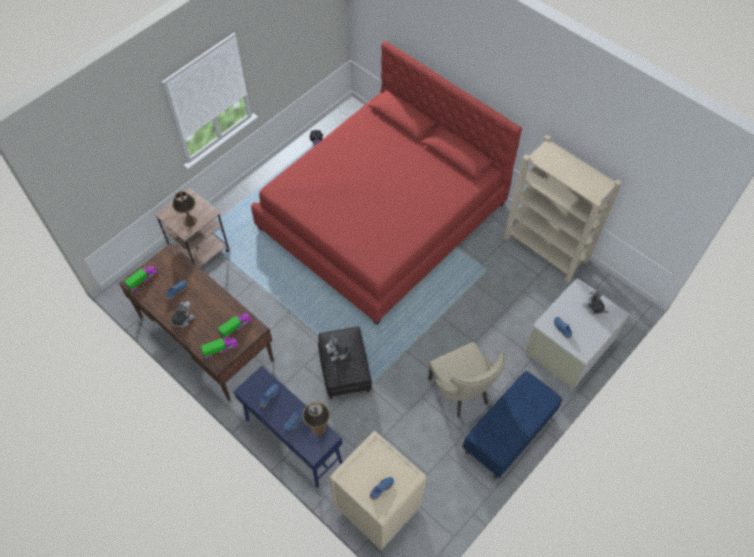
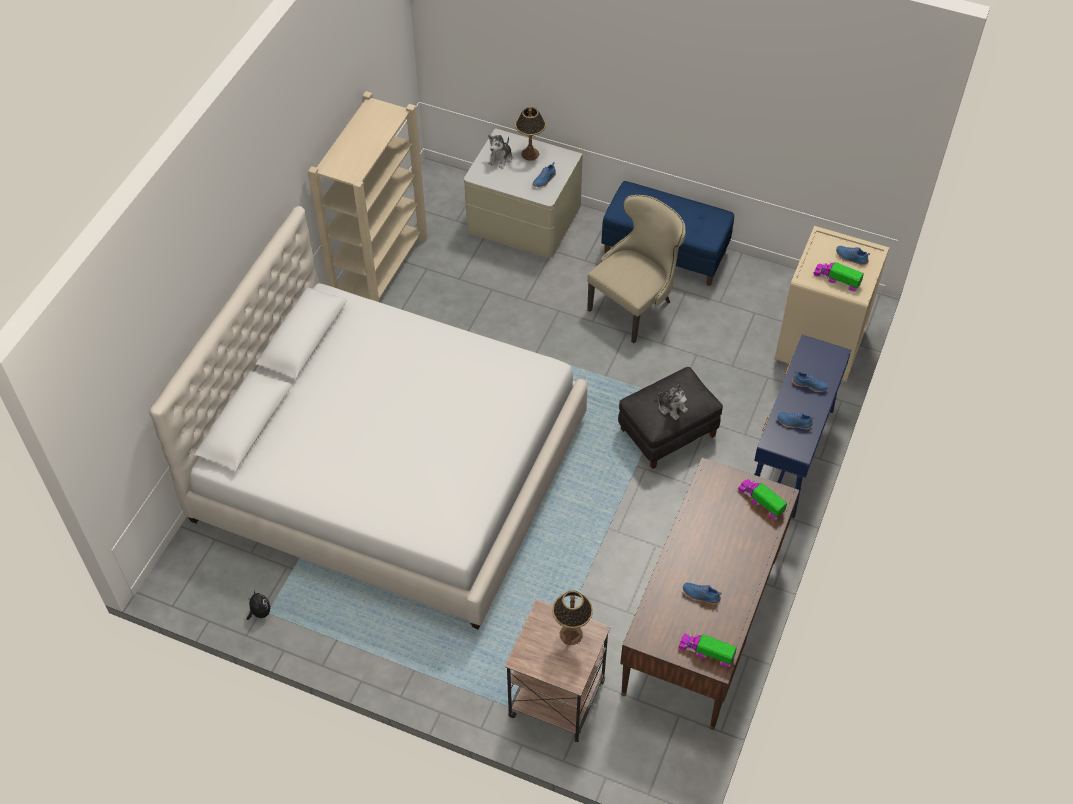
camera: 110 degrees left, 5 degrees down
plush toy [168,301,195,327] -> none
toy truck [218,313,252,339] -> toy truck moved to [814,261,864,291]
red bed [251,41,522,325] -> white bed [149,206,587,630]
table lamp [303,402,330,435] -> table lamp moved to [515,107,546,161]

